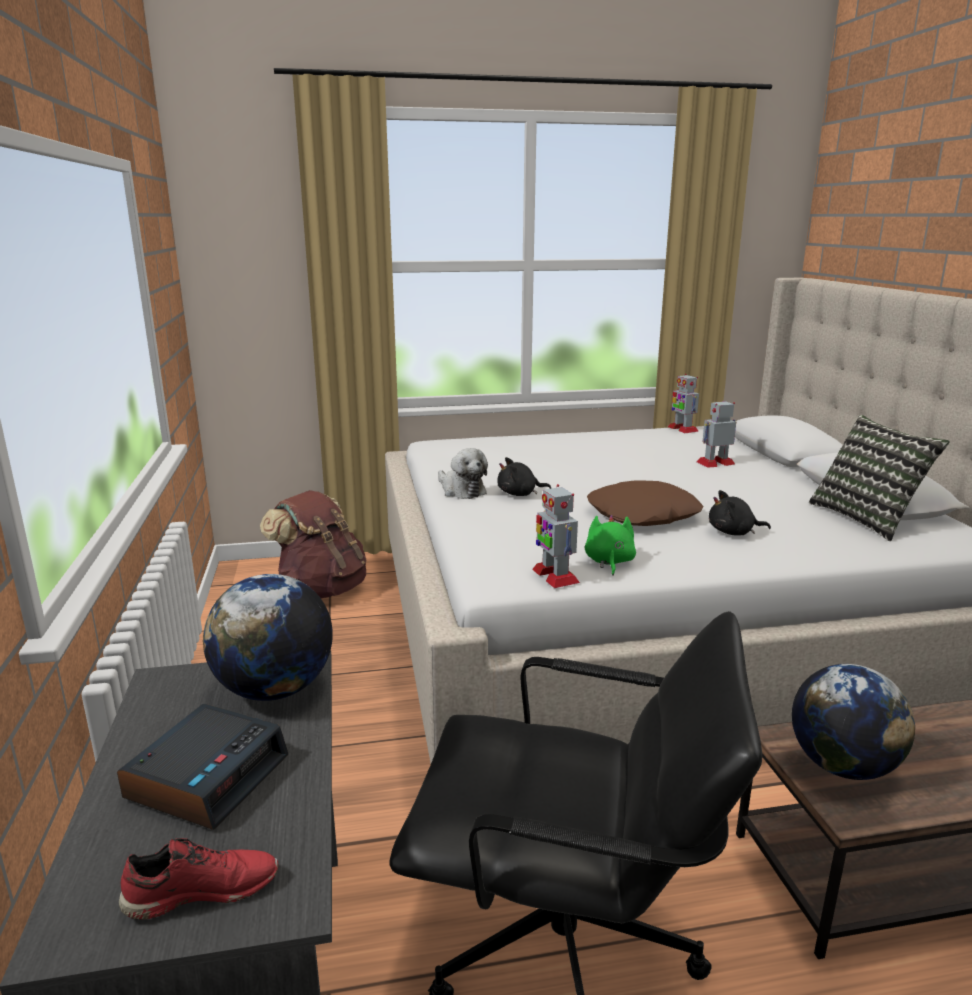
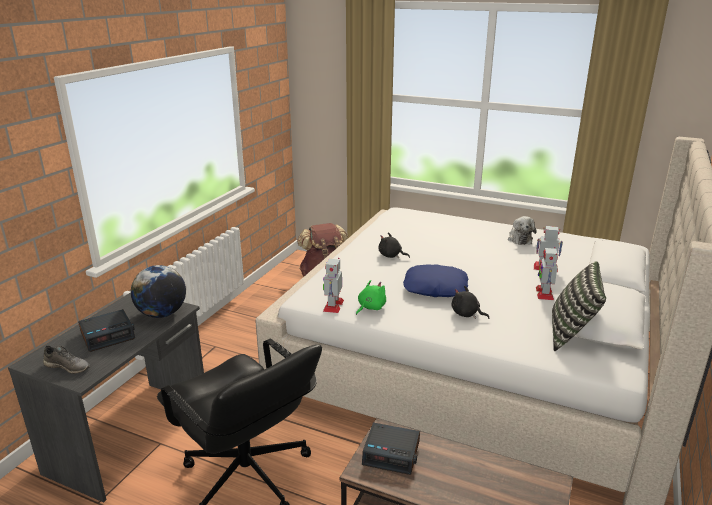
camera: 35 degrees right, 5 degrees up
red shoe [119,838,278,919] -> grey shoe [43,345,90,374]
plush toy [438,448,488,499] -> plush toy moved to [508,216,537,245]
brown pillow [587,480,703,526] -> blue pillow [403,264,468,297]
toy robot [668,374,699,433] -> toy robot moved to [536,247,558,300]
globe [792,664,915,780] -> alarm clock [362,422,420,475]

